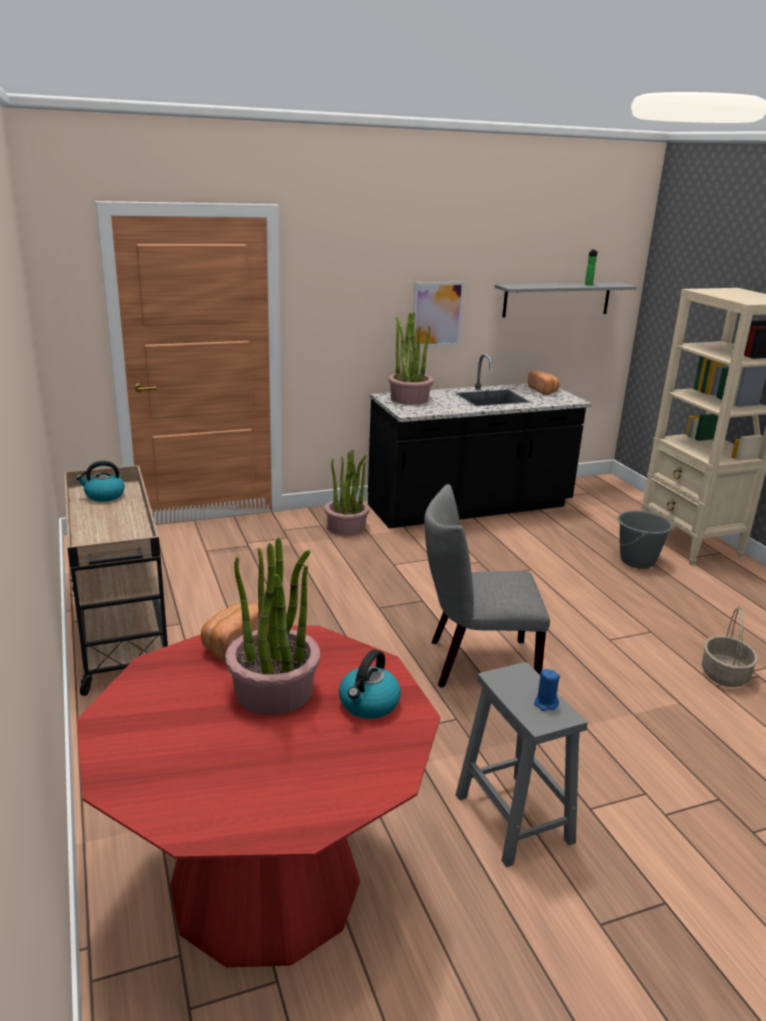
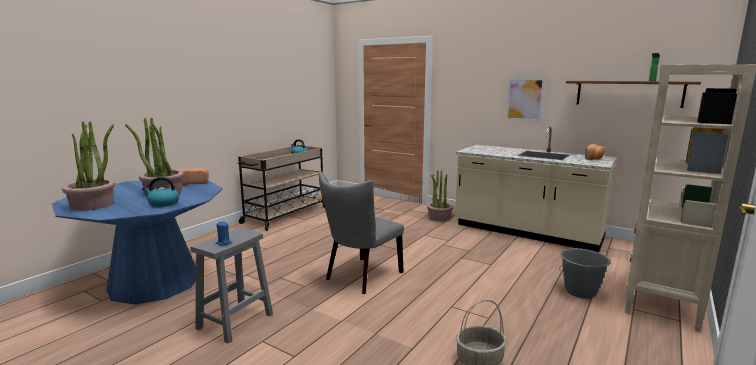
camera: 55 degrees right, 10 degrees down
red dining table [76,626,440,967] -> blue dining table [52,180,223,305]
black counter [368,353,591,528] -> beige counter [455,126,617,252]
potted plant [388,312,434,405] -> potted plant moved to [62,121,115,211]
grey chair [424,484,550,687] -> grey chair turned 105 degrees counterclockwise [319,171,404,294]
grey shelf [495,282,637,317] -> brown shelf [566,81,701,108]

